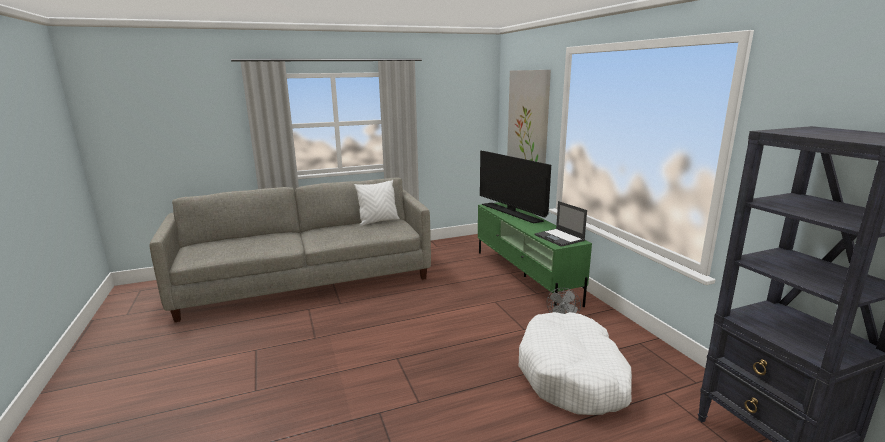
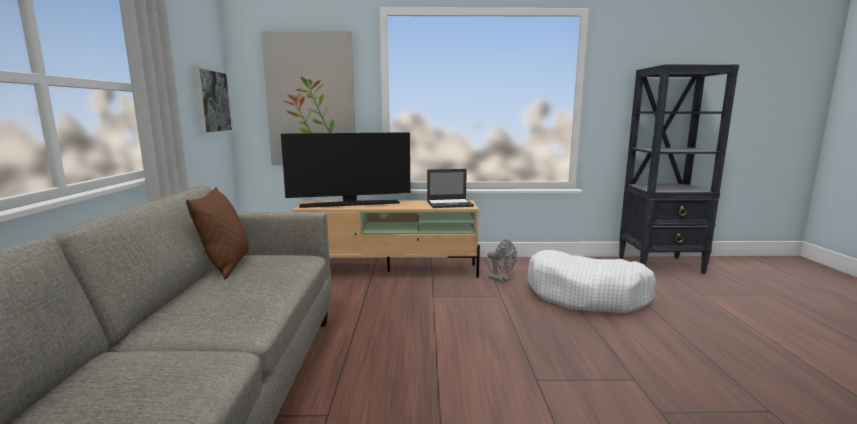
camera: 70 degrees left, 5 degrees down
white pillow [354,180,400,226] -> brown pillow [186,187,249,279]
green tv stand [478,202,592,307] -> beige tv stand [292,200,480,278]
none -> picture [193,65,233,135]

